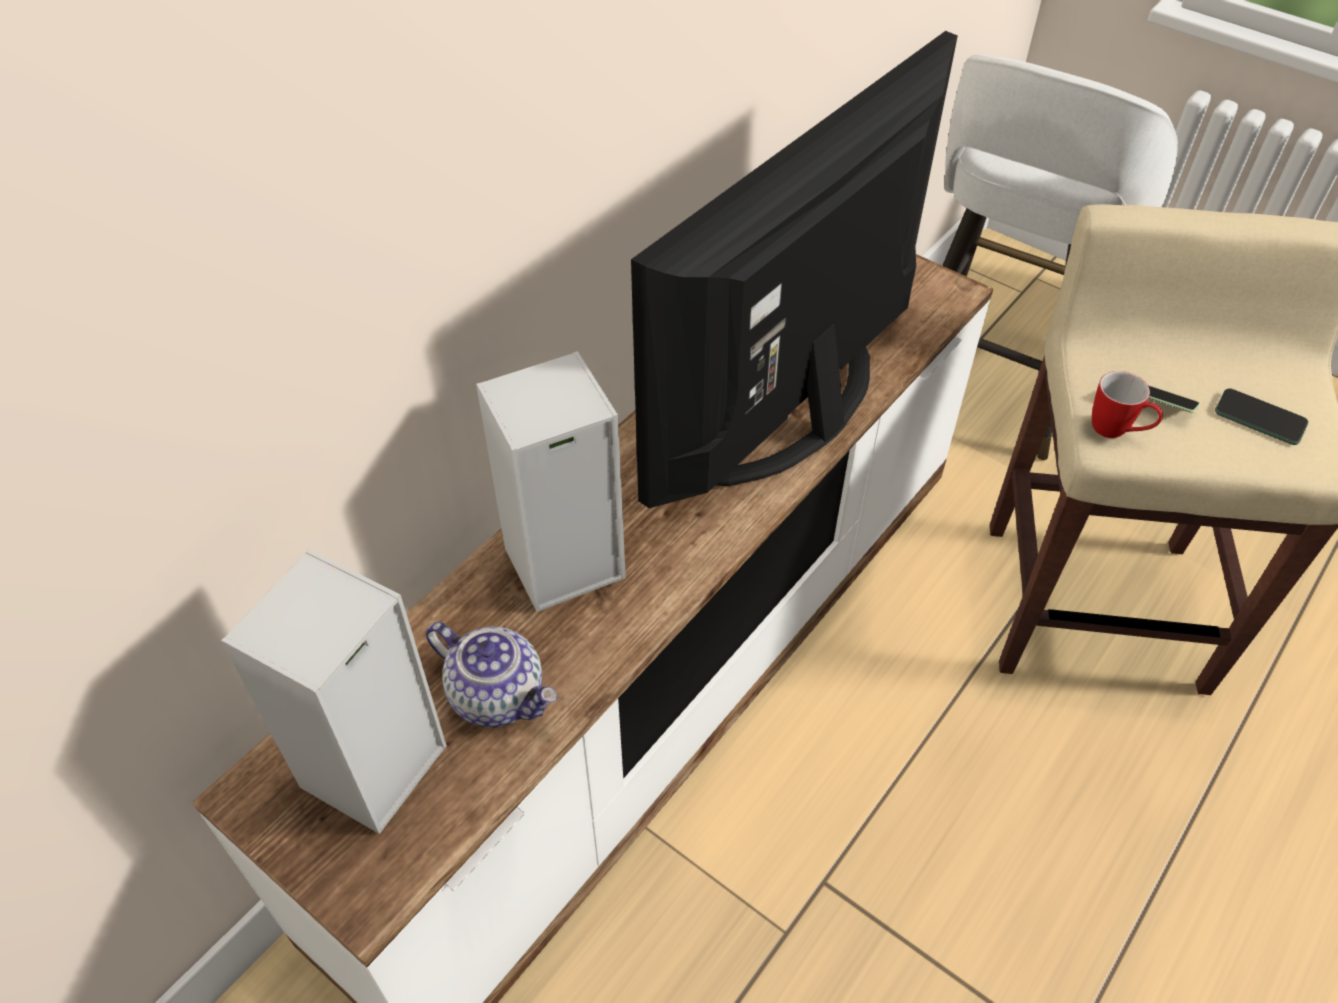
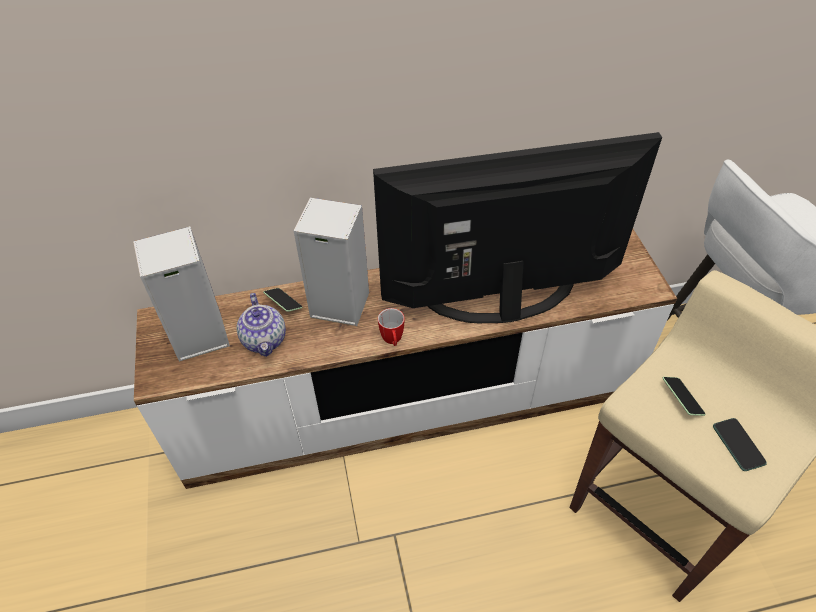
camera: 40 degrees right, 0 degrees up
mug [1092,371,1163,438] -> mug moved to [378,308,405,346]
none -> phone [263,288,302,312]

